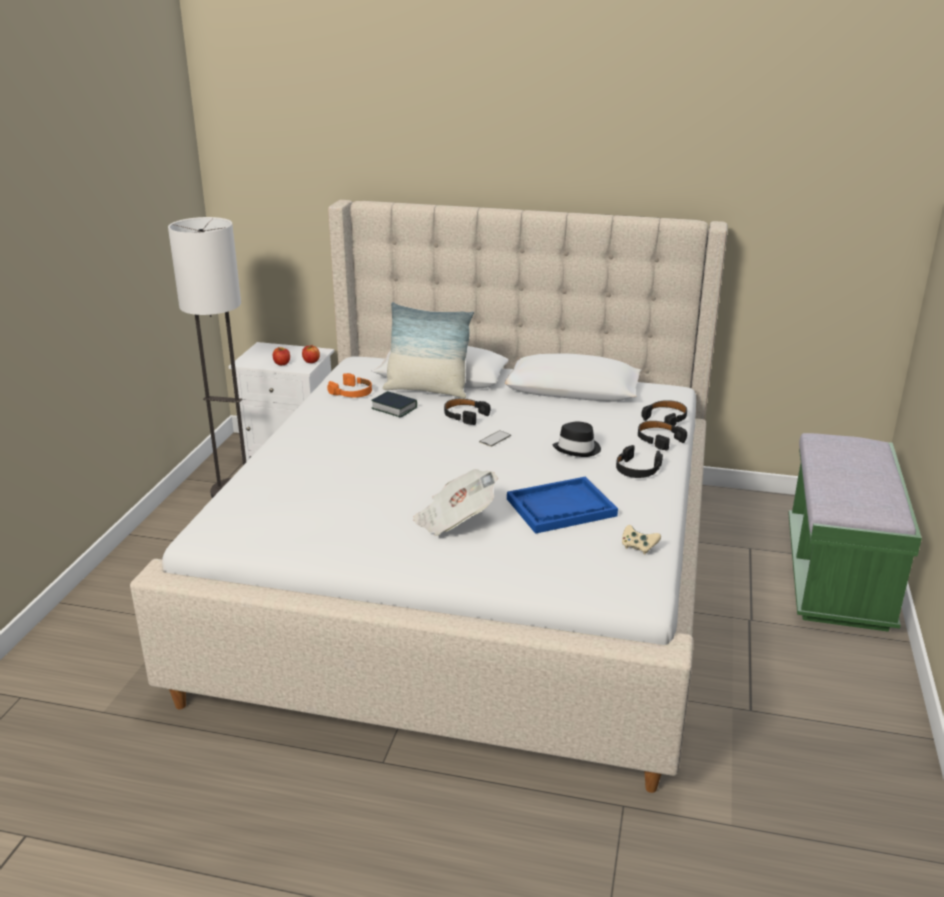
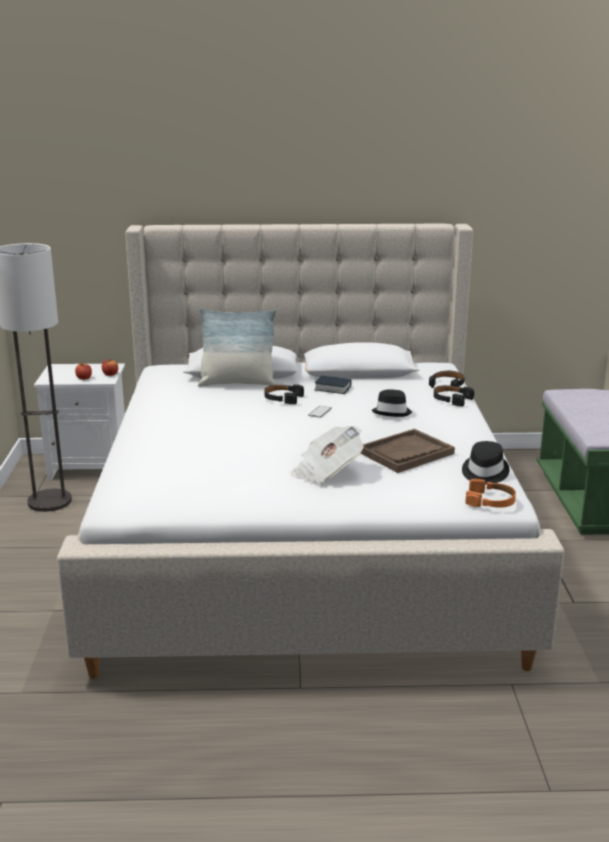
camera: 15 degrees left, 5 degrees down
orange headphones [327,373,372,397] -> orange headphones moved to [465,479,516,507]
book [371,391,417,418] -> book moved to [315,376,351,394]
blue tray [507,476,618,534] -> brown tray [360,429,455,473]
black headphones [616,445,663,478] -> none
beige game controller [622,525,661,555] -> black hat [462,441,509,484]

